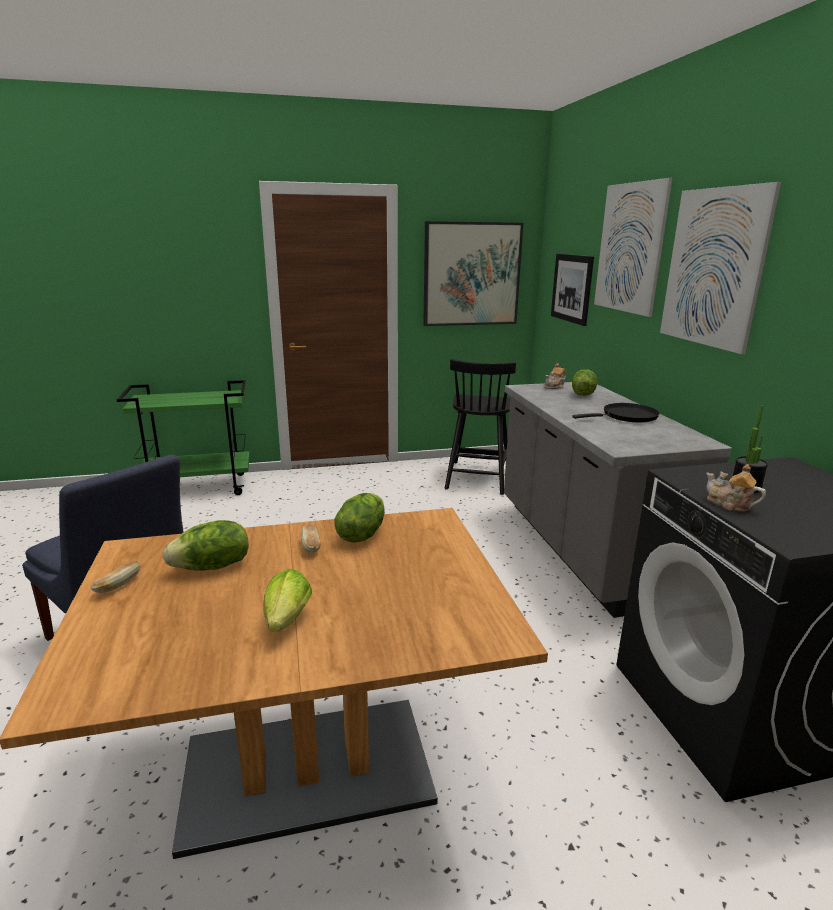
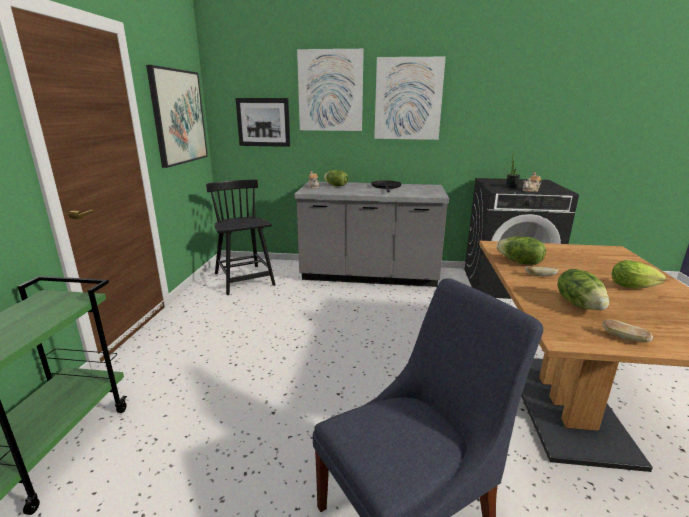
camera: 70 degrees left, 0 degrees up
black chair [445,359,516,495] -> black chair turned 150 degrees counterclockwise [206,179,275,295]

